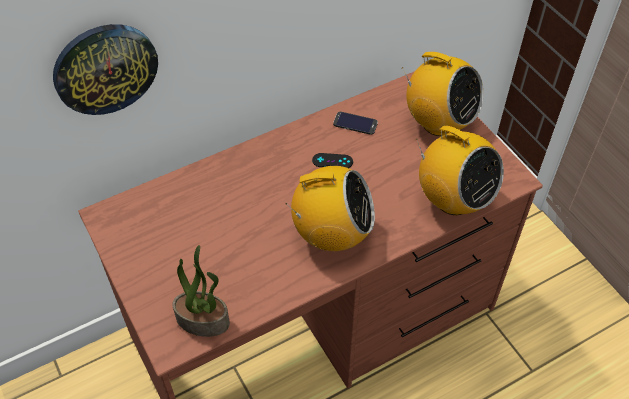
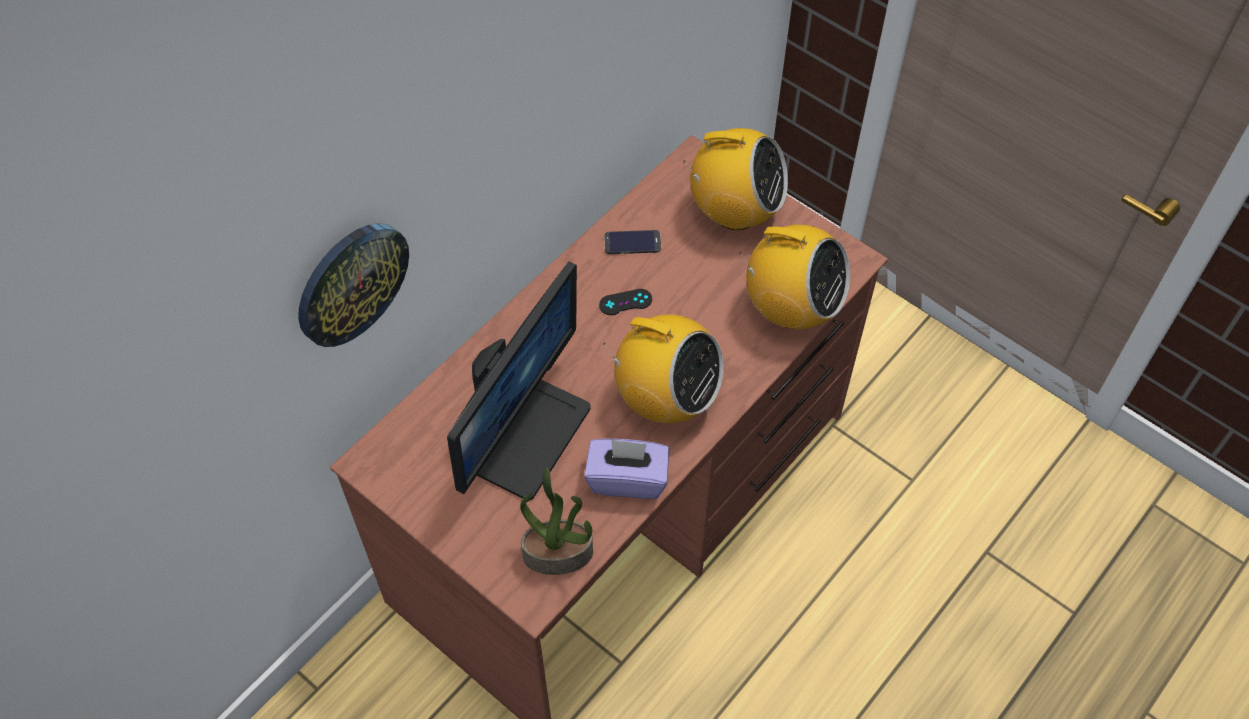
camera: 20 degrees left, 5 degrees up
radio [285,166,375,251] -> radio turned 45 degrees clockwise [603,314,724,423]
none -> monitor [447,262,591,500]
none -> purple tissue box [584,439,670,499]

